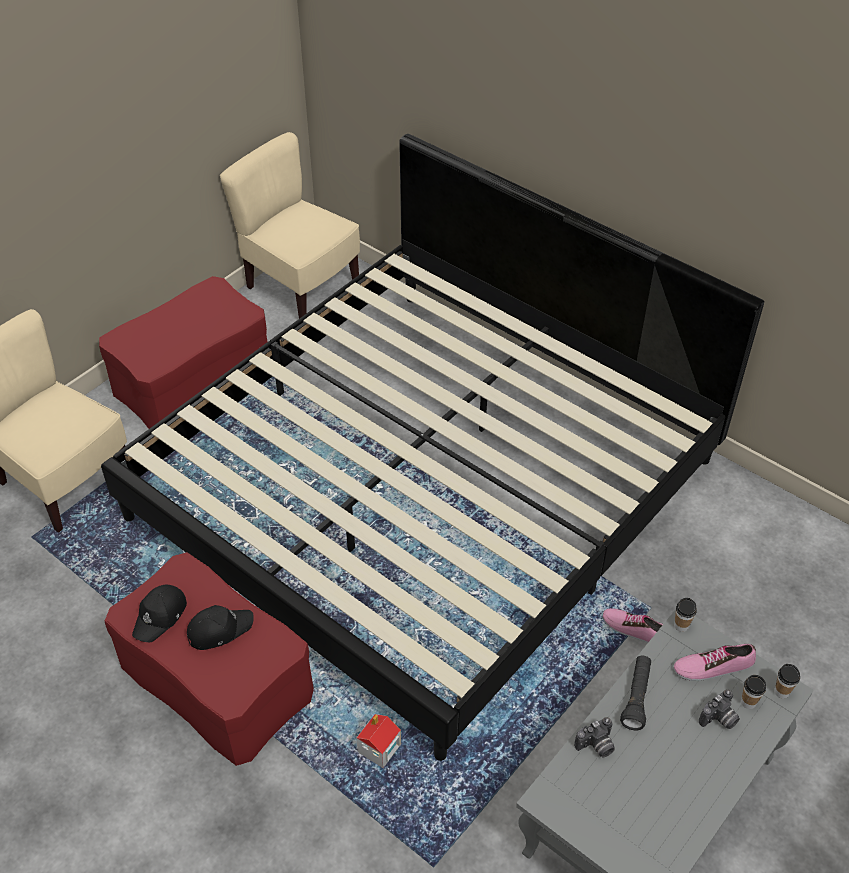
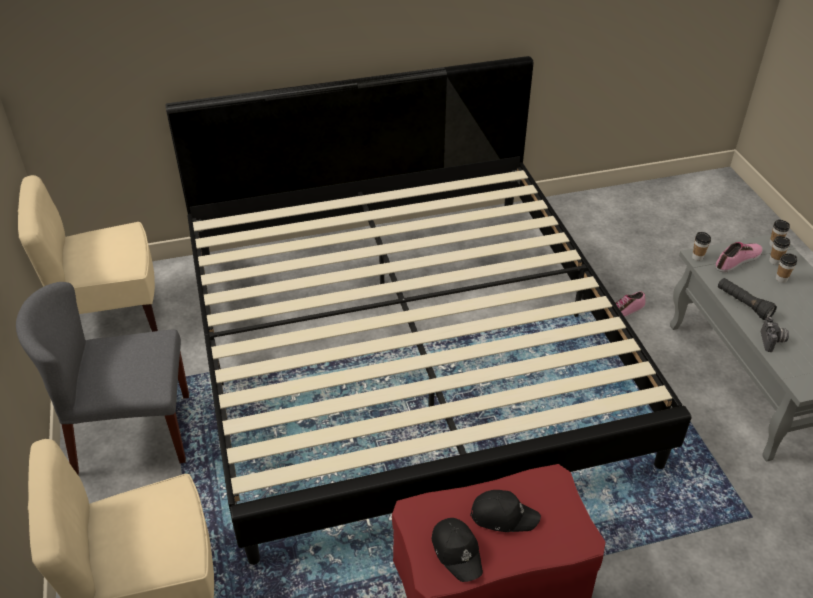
camera: 55 degrees left, 5 degrees down
red ottoman [99,276,267,429] -> grey chair [16,282,189,475]
black cap [187,605,254,650] -> black cap turned 90 degrees clockwise [470,490,541,532]
toy house [356,714,401,768] -> none
shoe [673,644,756,681] -> shoe turned 150 degrees counterclockwise [715,242,763,273]
camera [699,690,740,729] -> cup [776,254,797,283]

